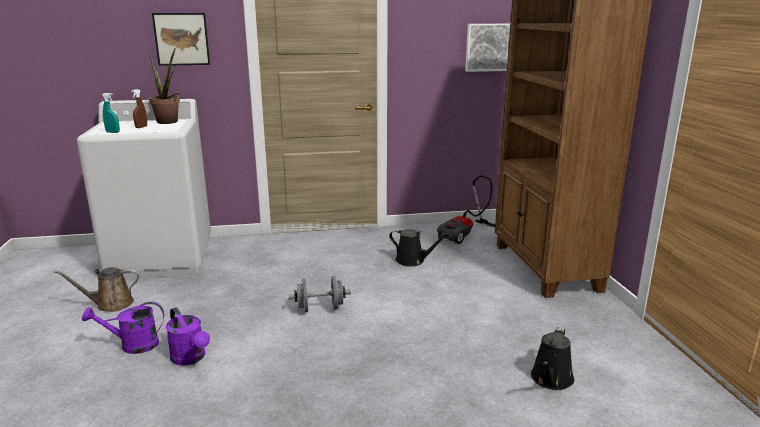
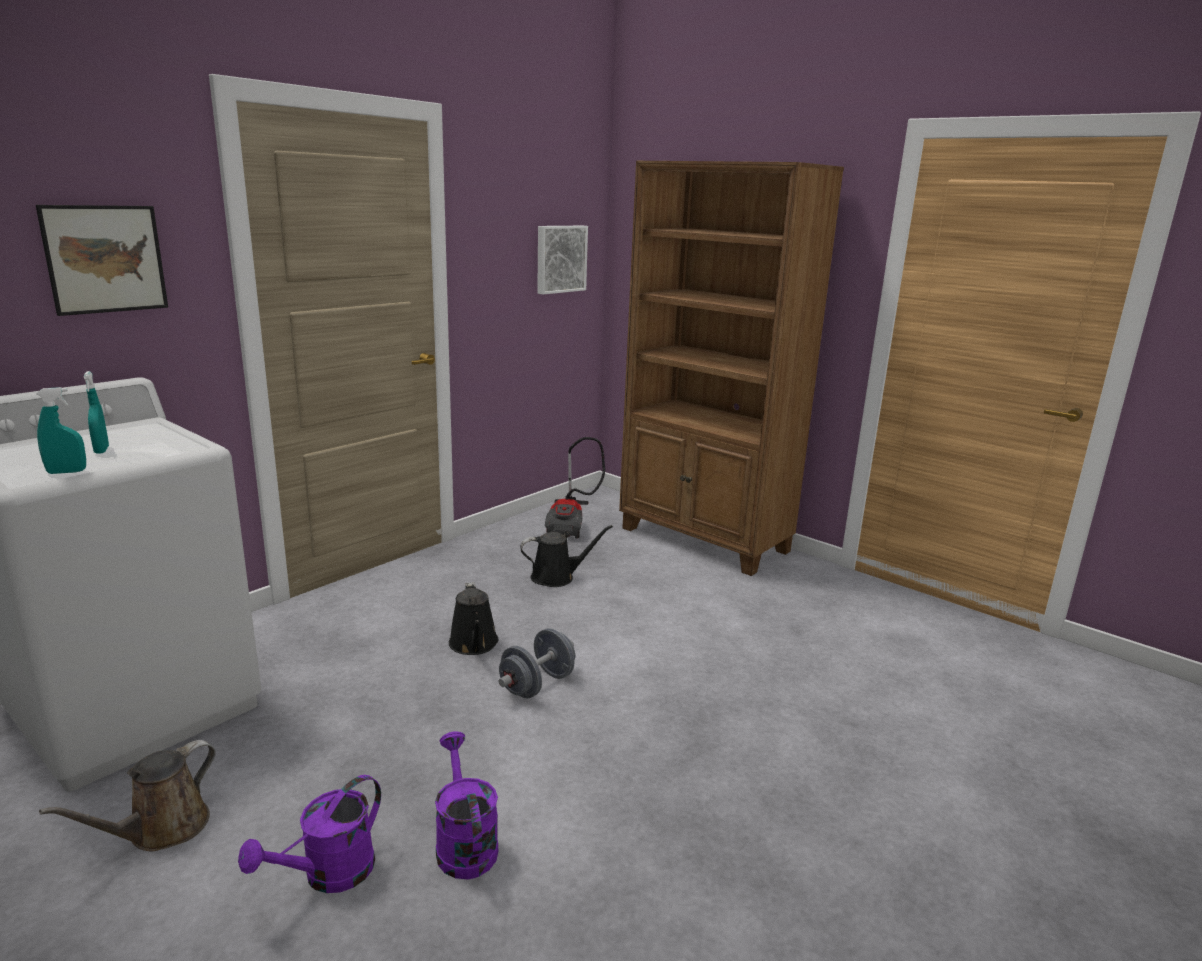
camera: 40 degrees left, 0 degrees up
brown spray bottle [131,89,147,128] -> turquoise spray bottle [83,371,109,454]
potted plant [149,48,181,124] -> none
purple watering can [166,307,210,366] -> purple watering can turned 120 degrees counterclockwise [435,731,498,879]
black watering can [531,327,574,390] -> black watering can moved to [449,582,498,655]

